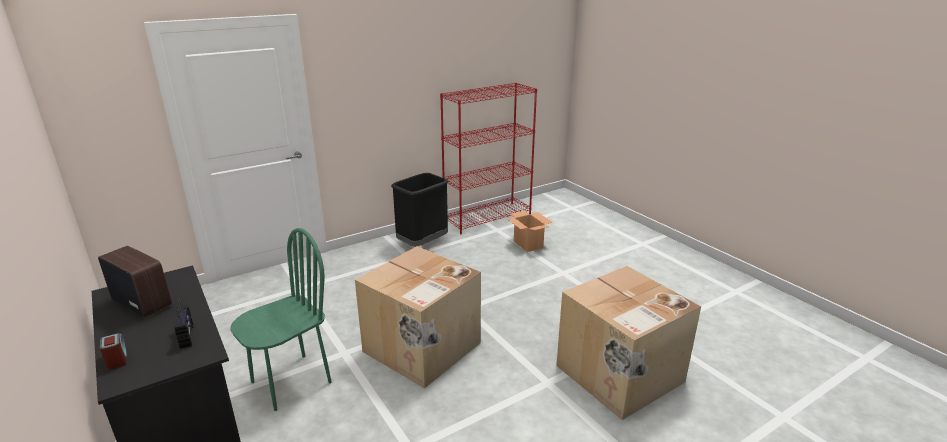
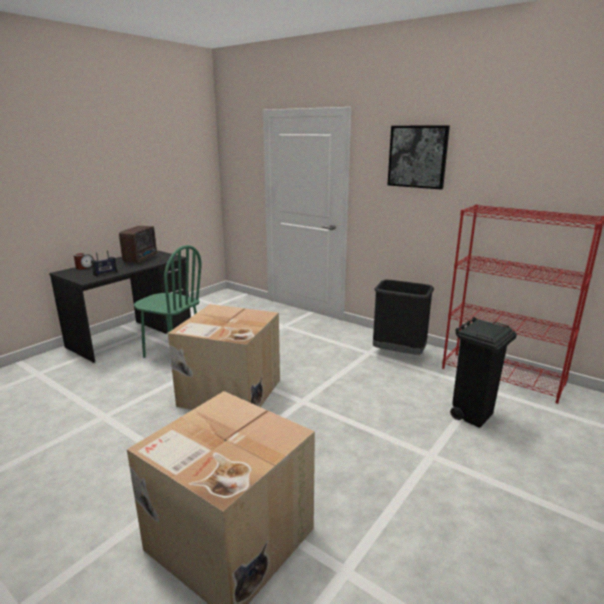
camera: 70 degrees right, 5 degrees down
cardboard box [508,211,552,252] -> black trash can [450,317,517,428]
none -> picture [387,125,450,189]

